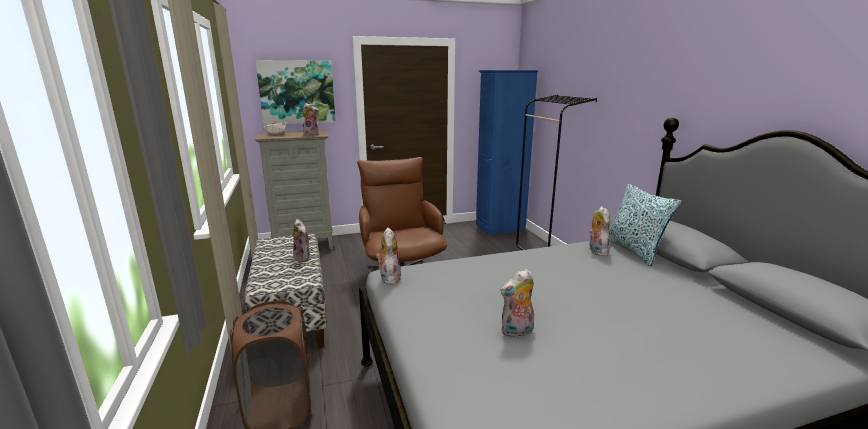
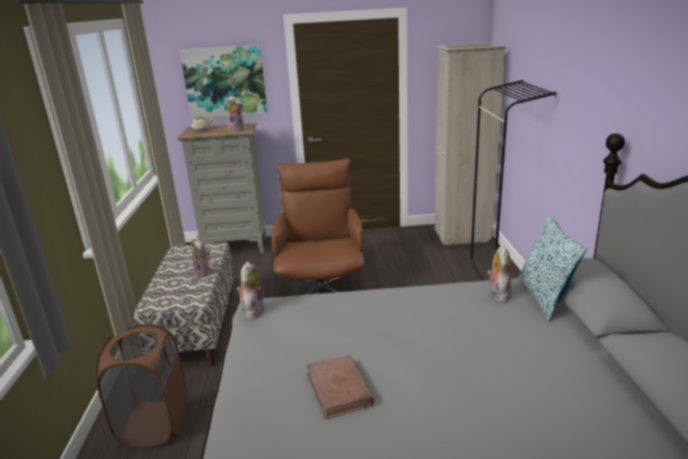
camera: 15 degrees right, 5 degrees up
blue cabinet [476,70,538,235] -> beige cabinet [435,43,506,245]
plush toy [500,269,534,338] -> brown book [306,355,374,419]

